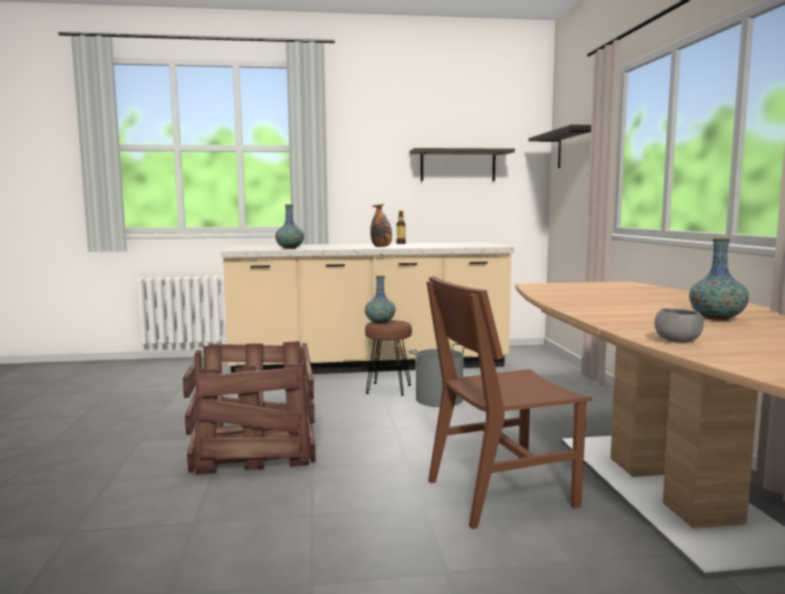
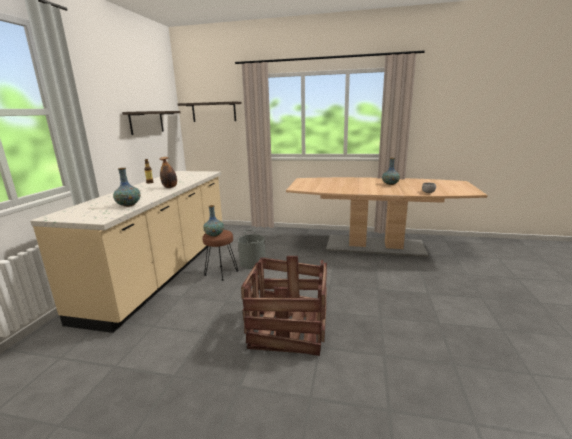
camera: 70 degrees left, 10 degrees up
brown chair [426,276,592,529] -> none

